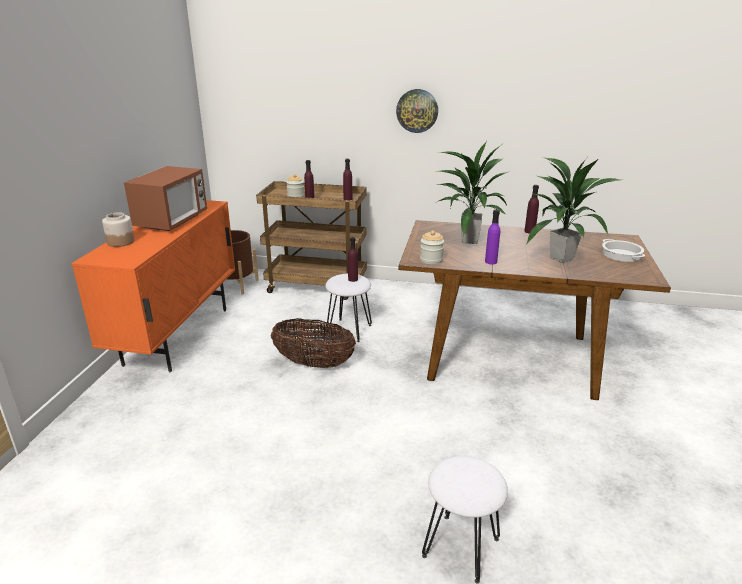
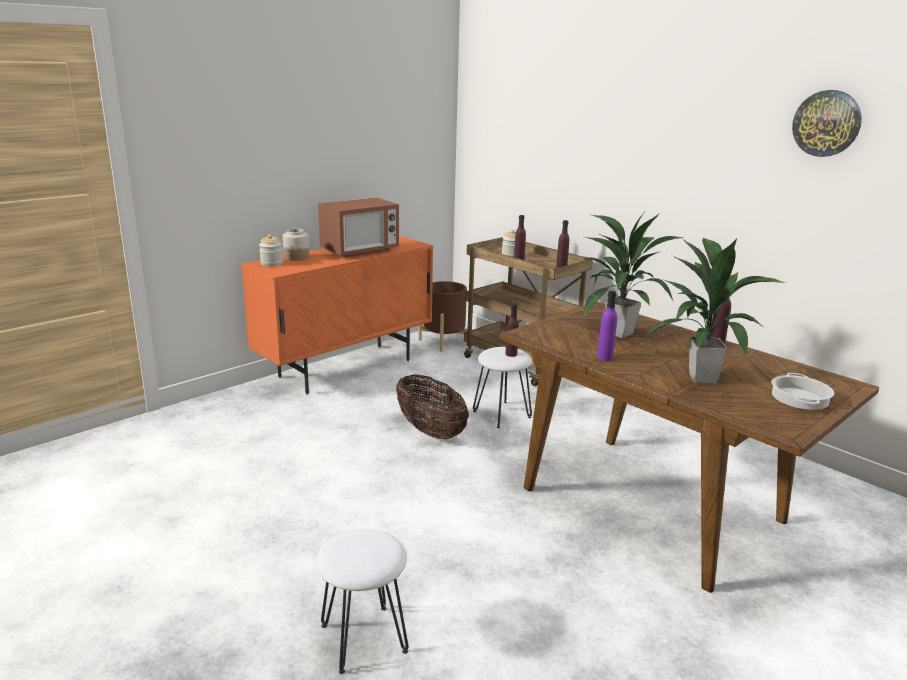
camera: 35 degrees right, 5 degrees down
wall clock [396,89,438,133] -> wall clock moved to [792,90,862,157]
jar [420,230,444,264] -> jar moved to [259,234,283,266]

